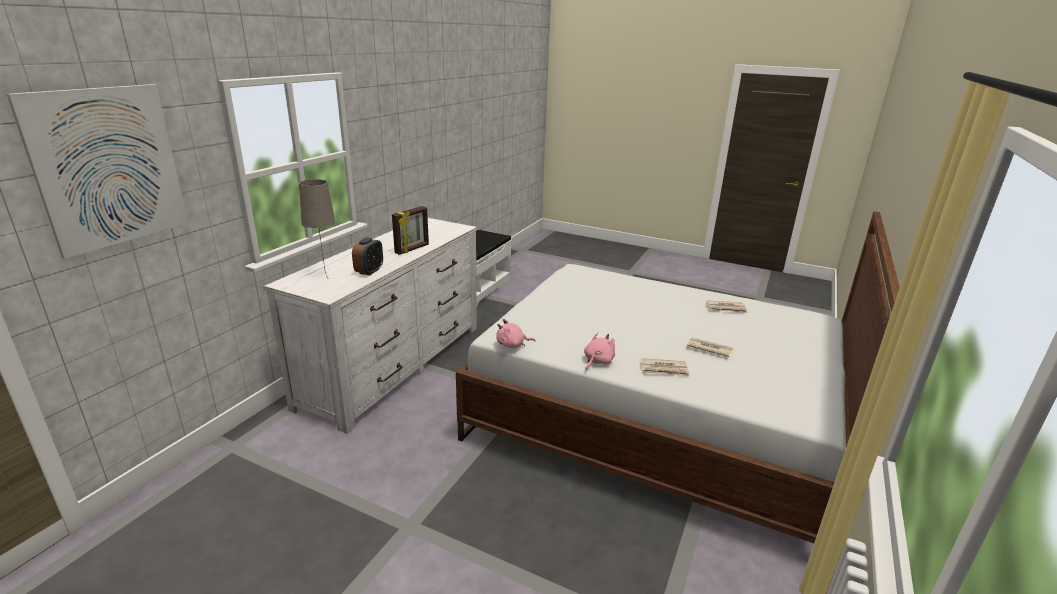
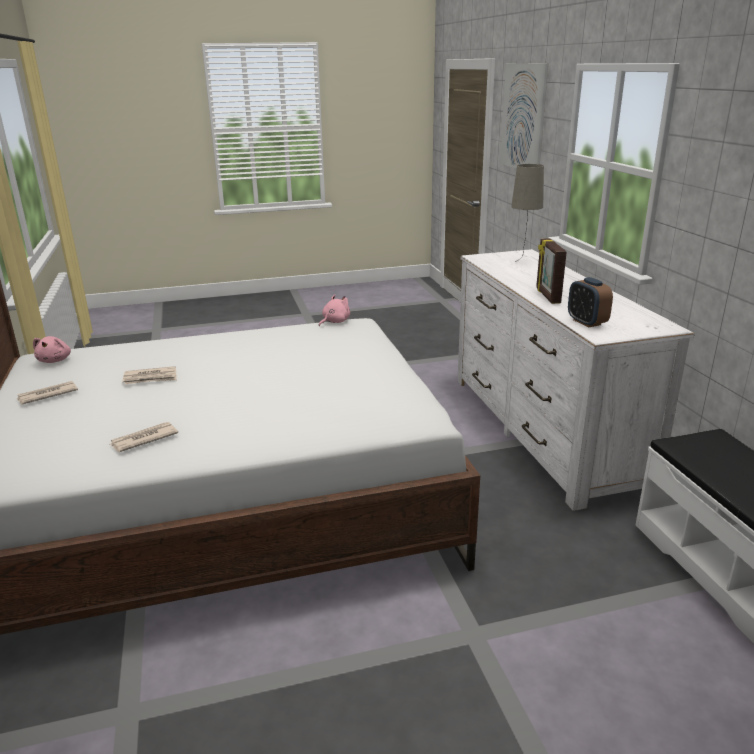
camera: 140 degrees right, 0 degrees up
alarm clock [352,237,383,276] -> alarm clock moved to [568,277,613,328]
pink plush toy [584,332,615,370] -> pink plush toy moved to [33,336,71,363]
newspaper [642,358,690,377] -> newspaper moved to [16,381,78,404]

